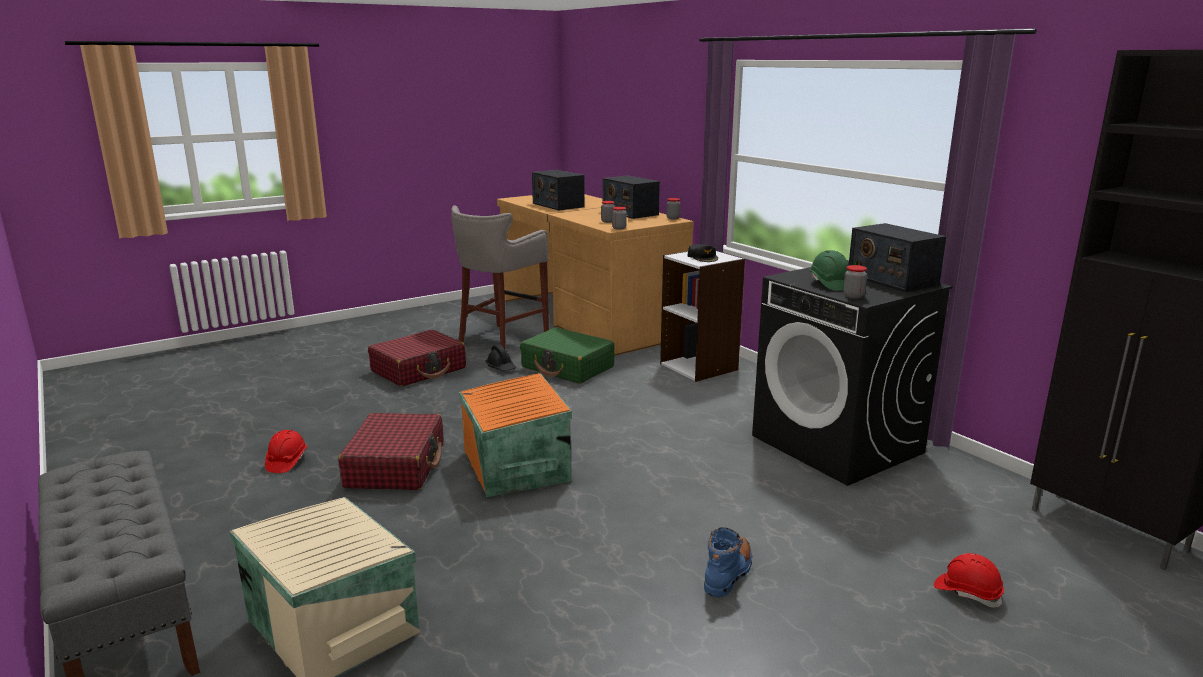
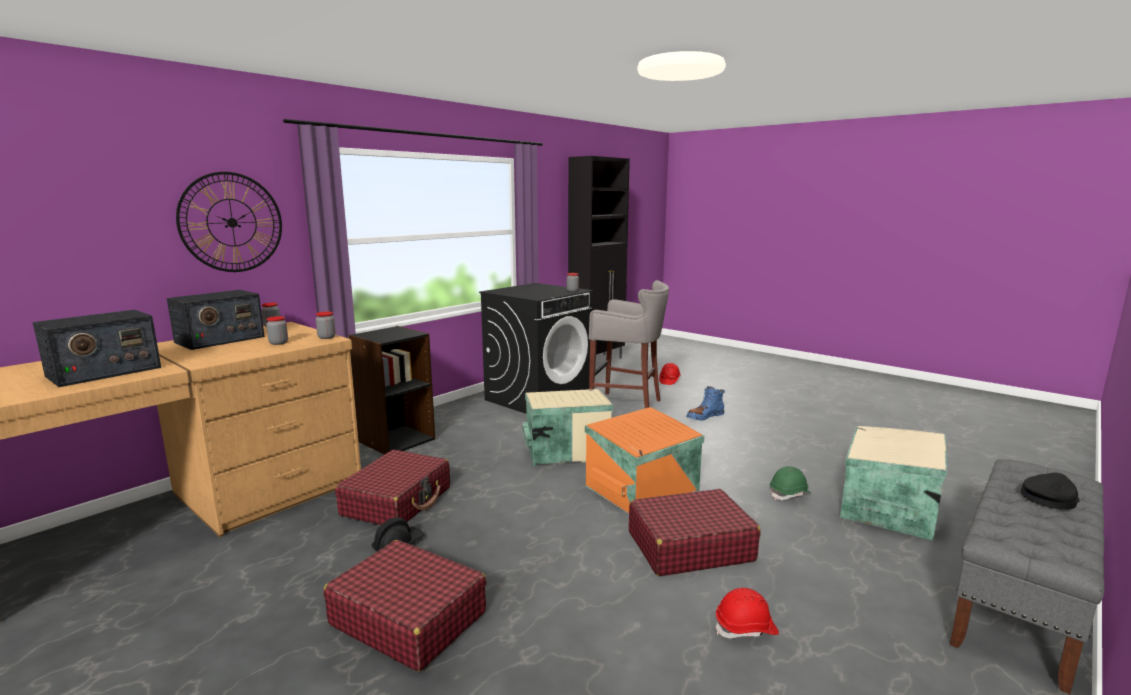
camera: 105 degrees left, 5 degrees down
grey stool [451,205,549,349] -> grey stool moved to [589,280,669,408]
green suitcase [520,327,615,384] -> red suitcase [335,450,450,525]
white bookcase [660,251,745,382] -> black bookcase [349,326,435,455]
black cap [688,244,718,262] -> black cap moved to [1021,473,1080,510]
blue boot [704,527,752,597] -> blue boot turned 45 degrees counterclockwise [686,386,725,421]
green hard hat [809,250,848,291] -> green hard hat moved to [770,466,811,500]
radio [848,223,947,292] -> none
none -> wall clock [176,172,282,272]
none -> beige storage box [522,389,613,466]

